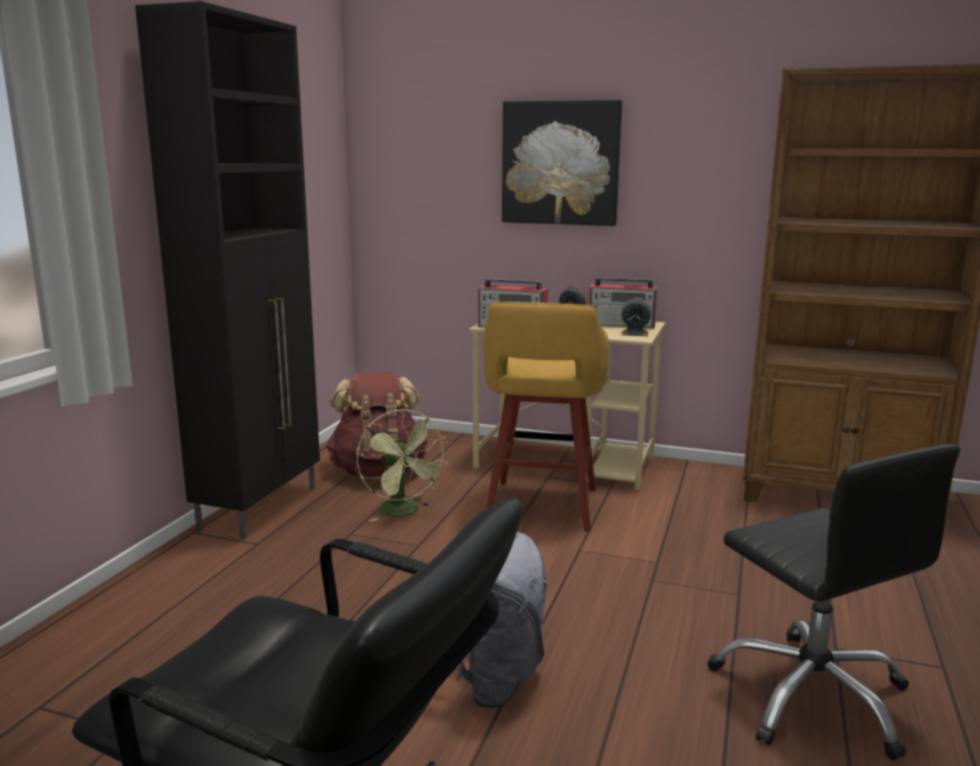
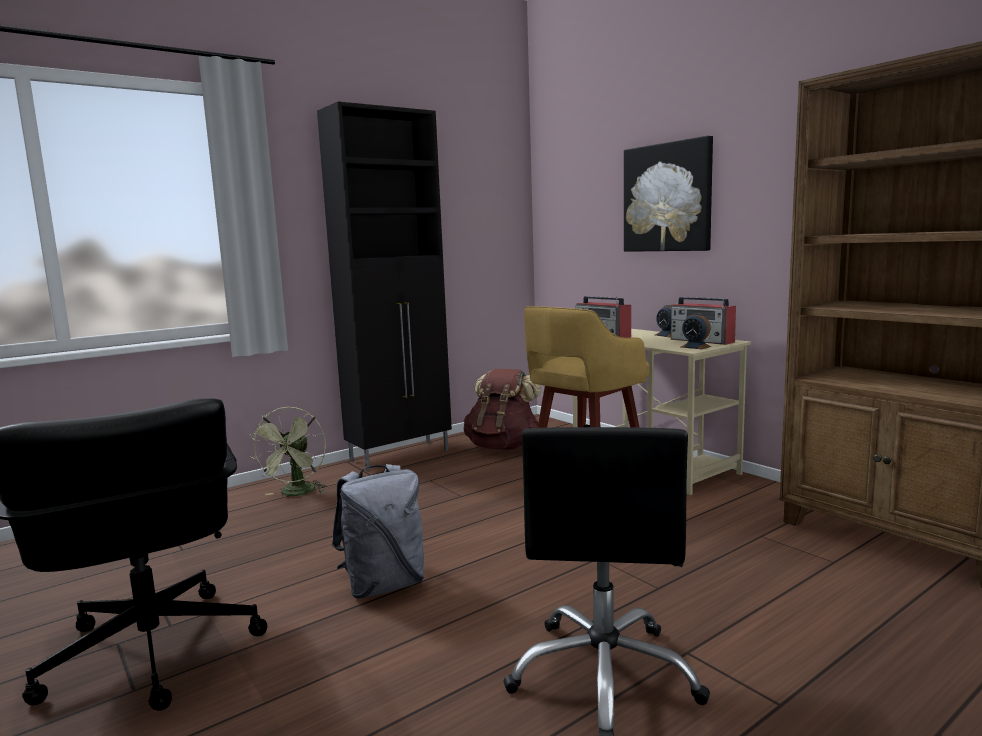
camera: 35 degrees right, 5 degrees down
green fan [357,409,448,522] -> green fan moved to [250,407,327,496]

